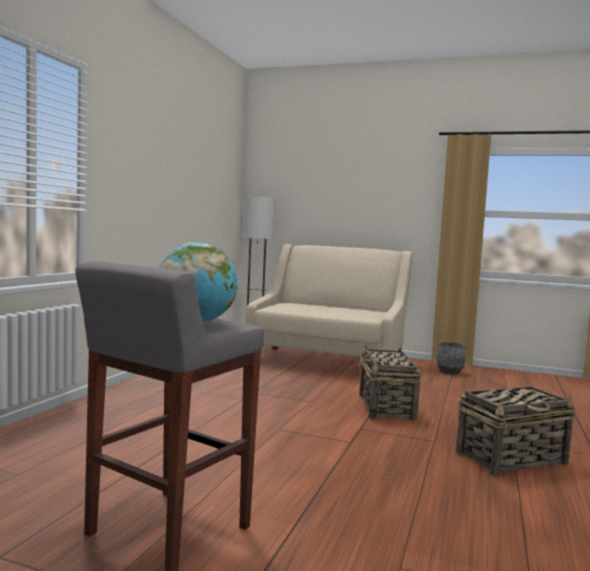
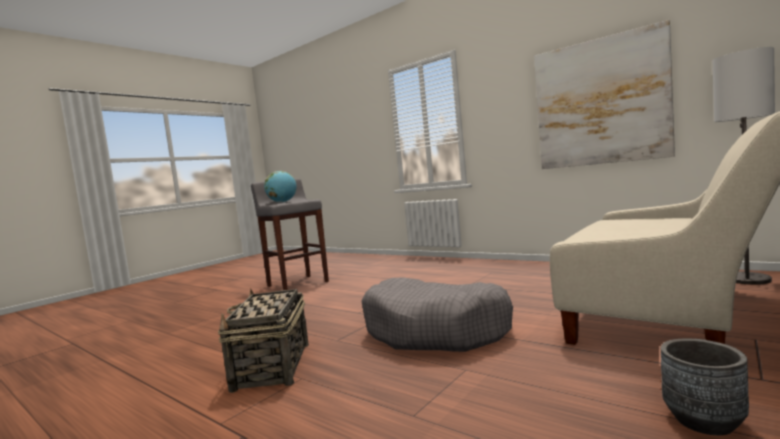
camera: 110 degrees right, 0 degrees up
basket [358,345,422,421] -> grey dog bed [361,278,513,352]
none -> picture [534,20,675,169]

